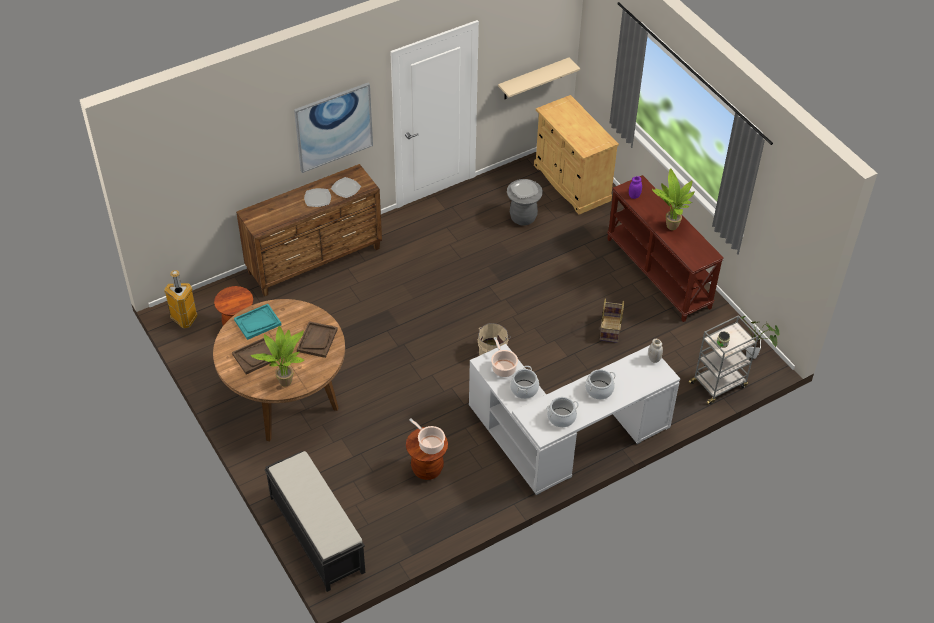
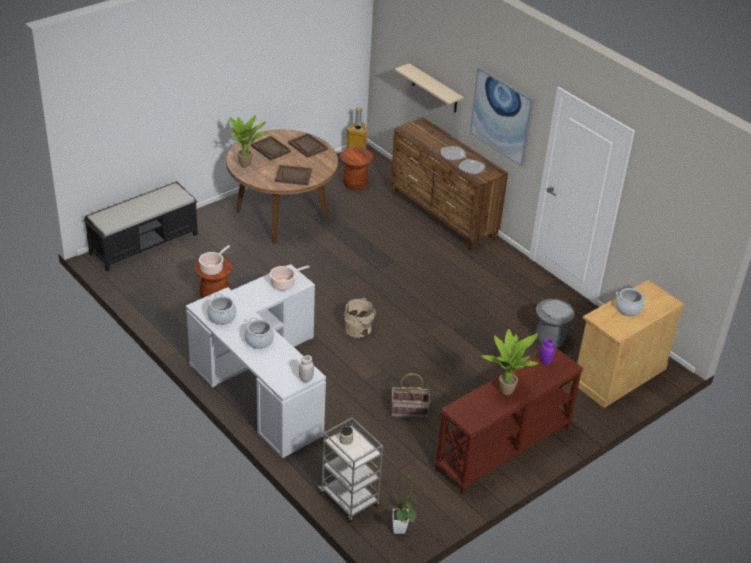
camera: 80 degrees right, 10 degrees down
turquoise tray [234,304,281,340] -> brown tray [288,133,328,158]
beige shelf [498,57,580,99] -> beige shelf moved to [395,63,463,113]
cooking pot [510,366,539,399] -> cooking pot moved to [615,288,647,316]

